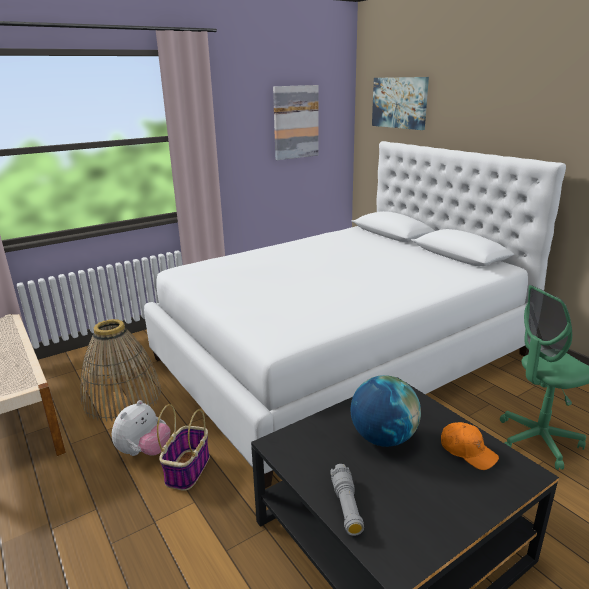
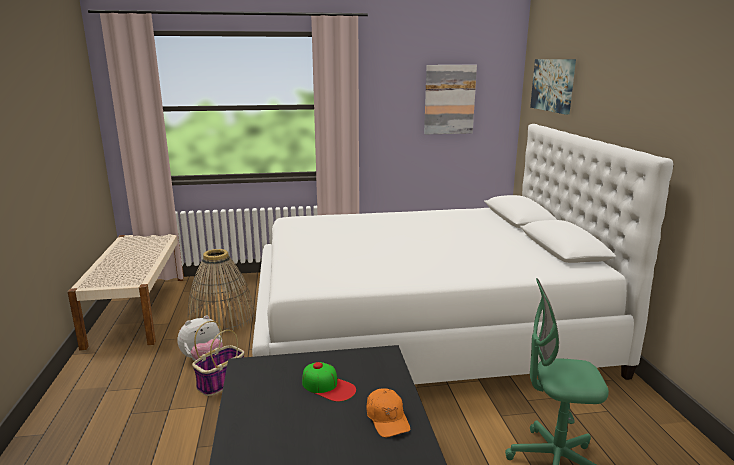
camera: 25 degrees right, 5 degrees down
grey flashlight [330,464,364,536] -> none
globe [350,375,421,447] -> cap [302,362,356,402]

